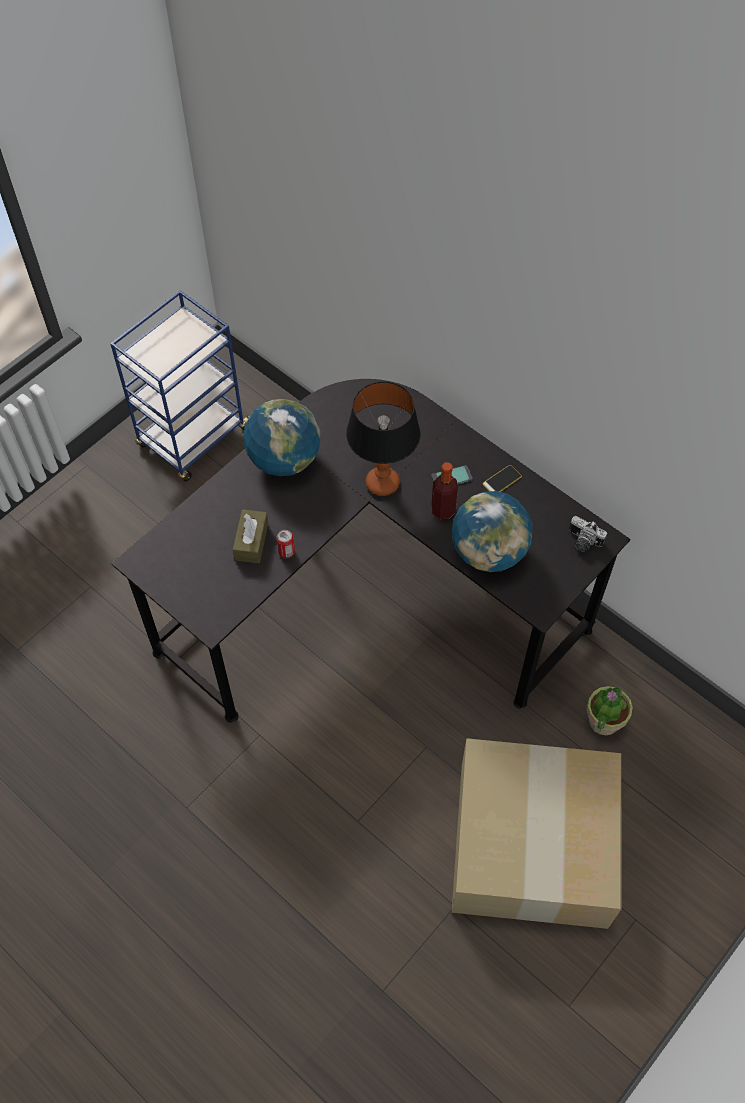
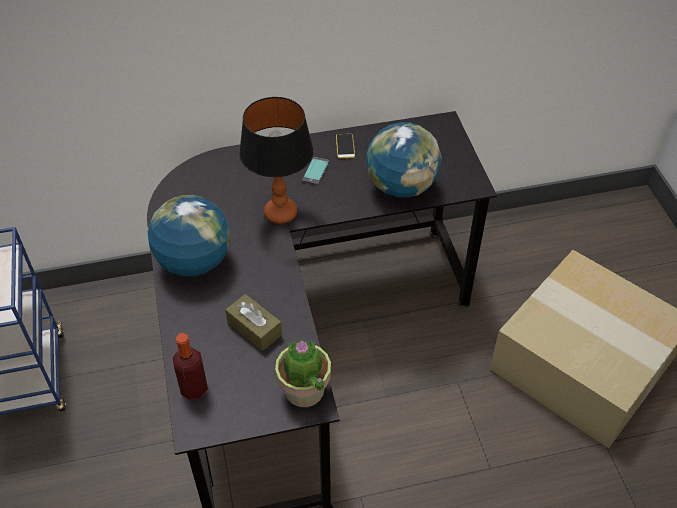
camera: 55 degrees left, 10 degrees down
can [276,530,295,558] -> none
bottle [431,462,458,519] -> bottle moved to [173,333,208,400]
camera [569,516,607,552] -> none
potted plant [586,686,633,735] -> potted plant moved to [275,340,331,407]

